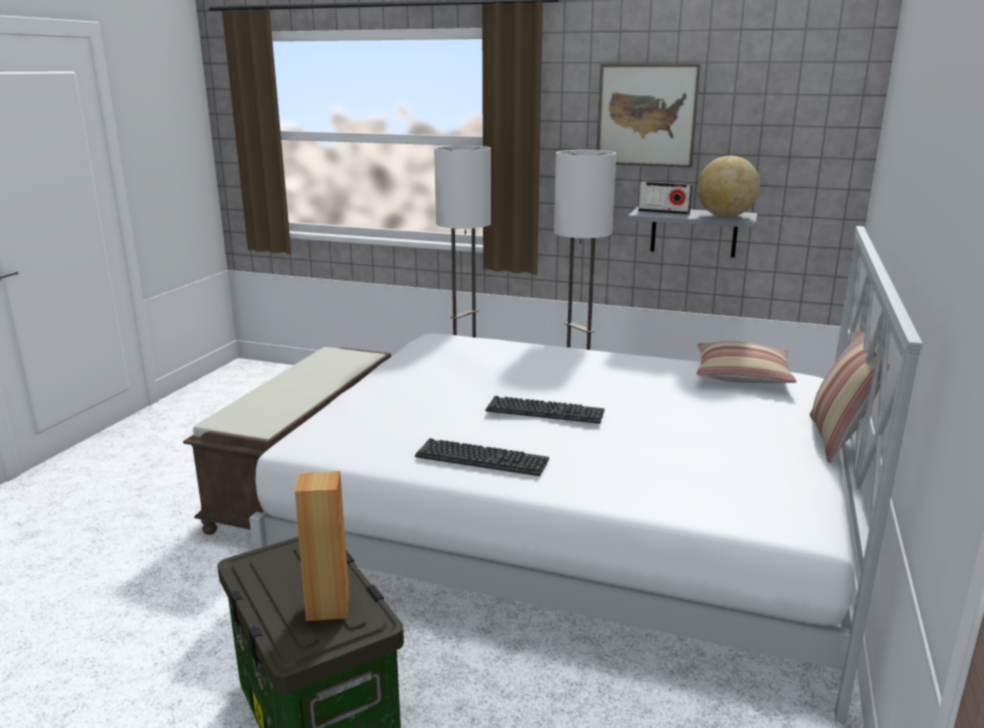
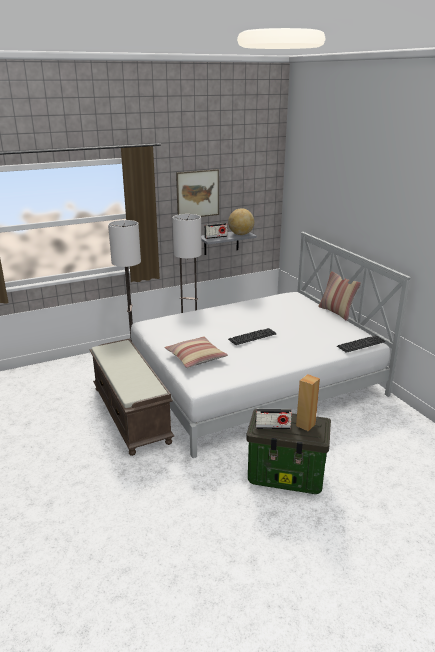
camera: 45 degrees left, 5 degrees up
keyboard [415,438,549,476] -> keyboard moved to [337,336,385,353]
pillow [696,341,797,383] -> pillow moved to [164,336,228,368]
none -> radio [255,409,292,429]

